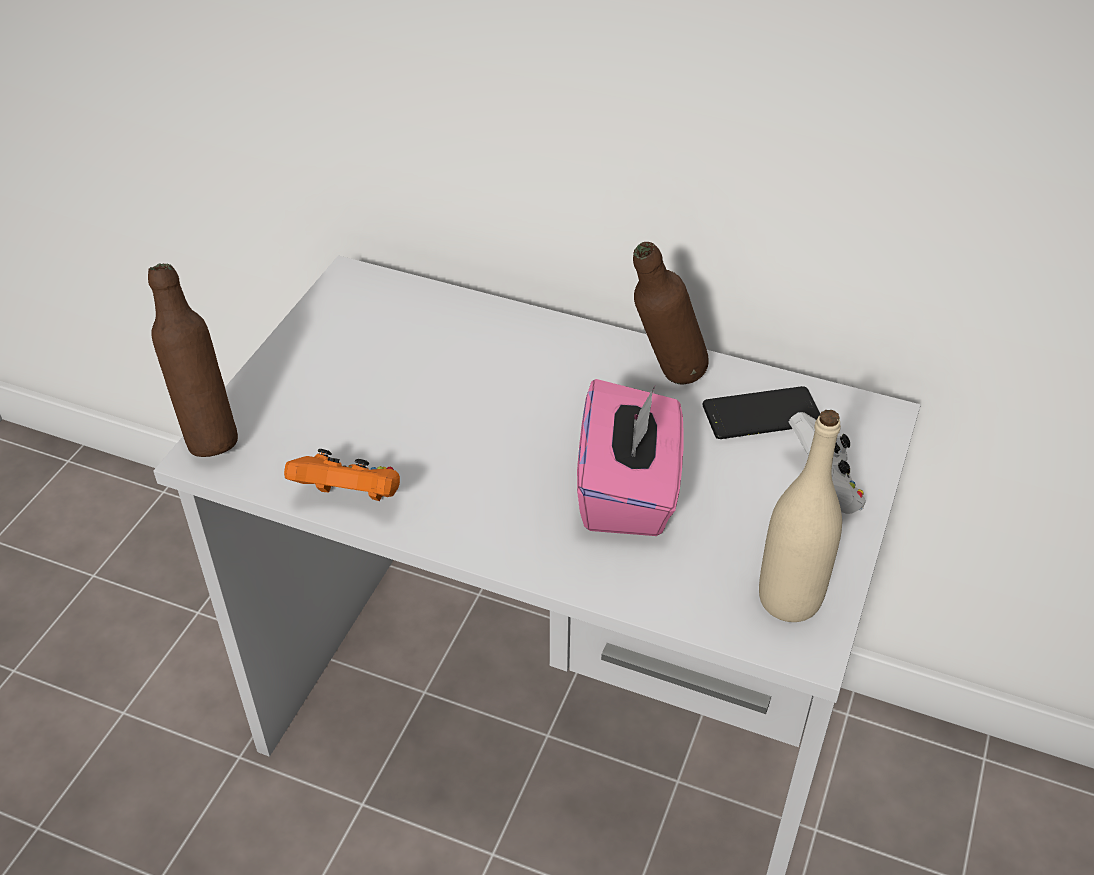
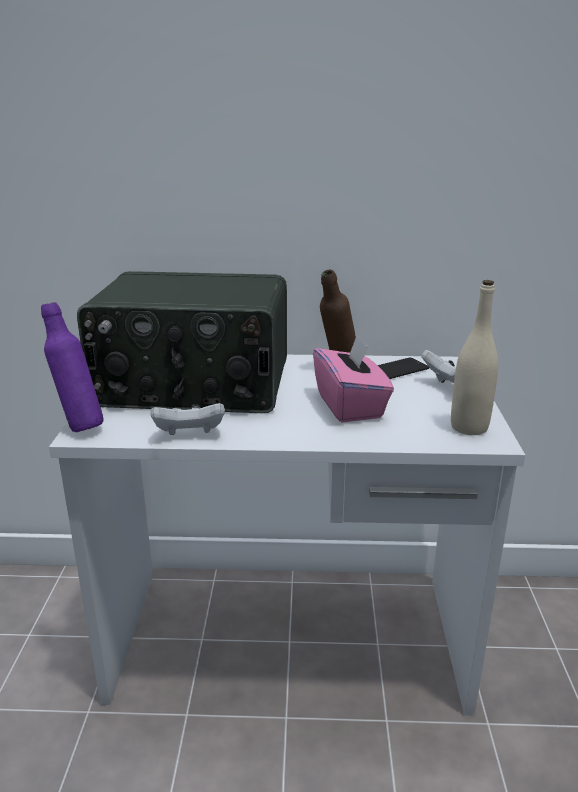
camera: 20 degrees left, 20 degrees down
brown bottle [148,263,238,457] -> purple bottle [41,302,103,432]
orange game controller [284,449,400,501] -> white game controller [151,403,225,435]
none -> radio [77,271,287,413]

